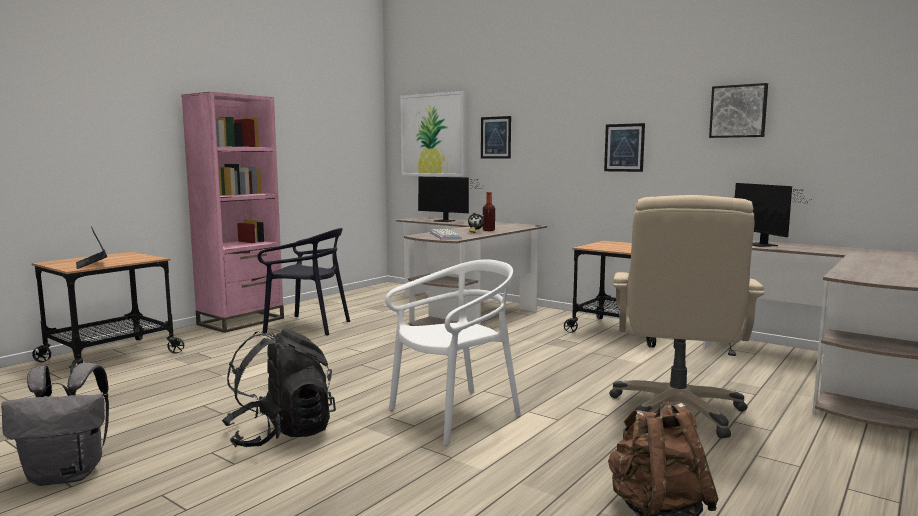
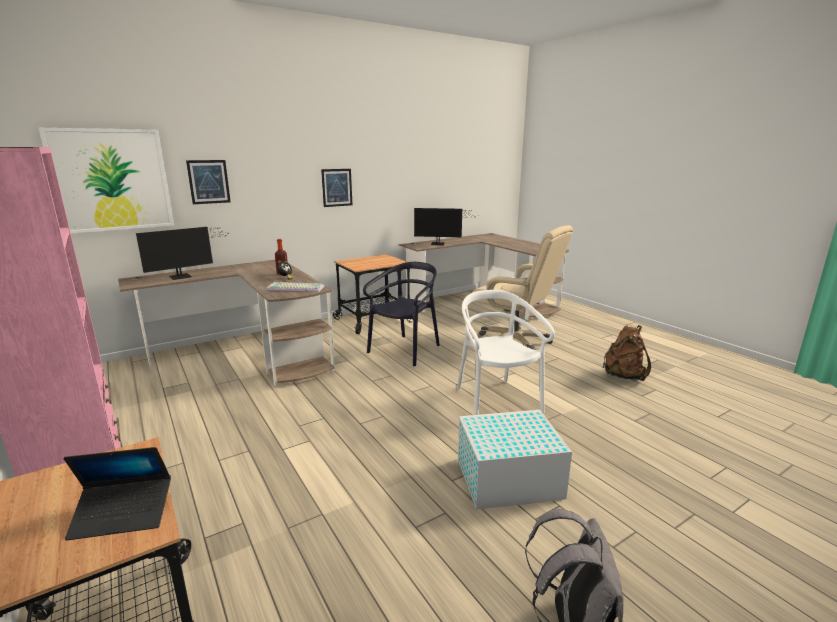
camera: 70 degrees left, 10 degrees up
black backpack [222,328,336,447] -> white storage box [458,410,572,509]
black chair [258,228,350,336] -> black chair moved to [363,262,440,366]
picture [709,83,768,138] -> none

